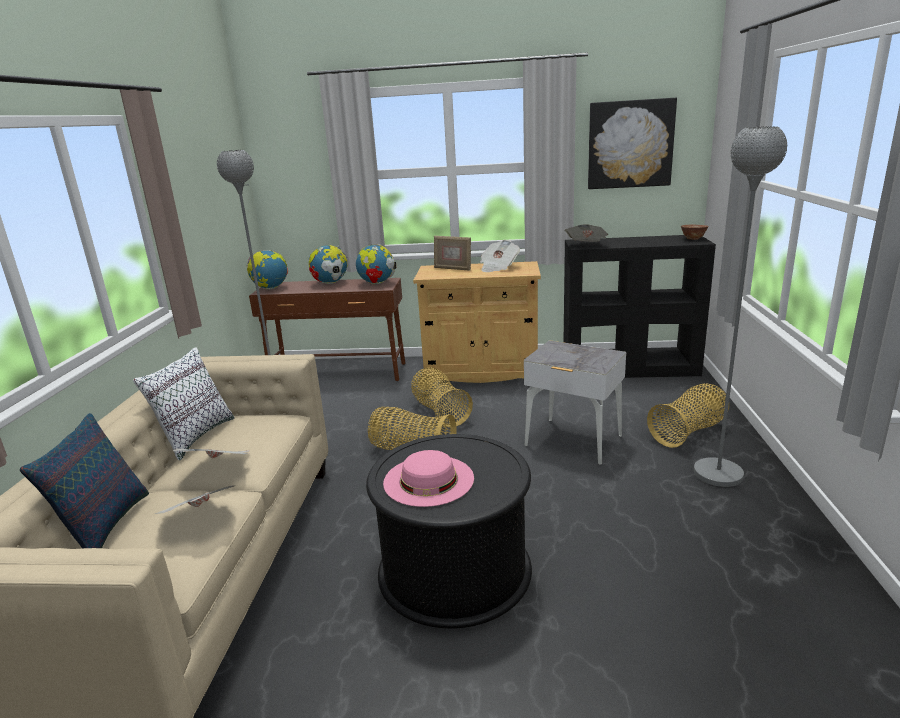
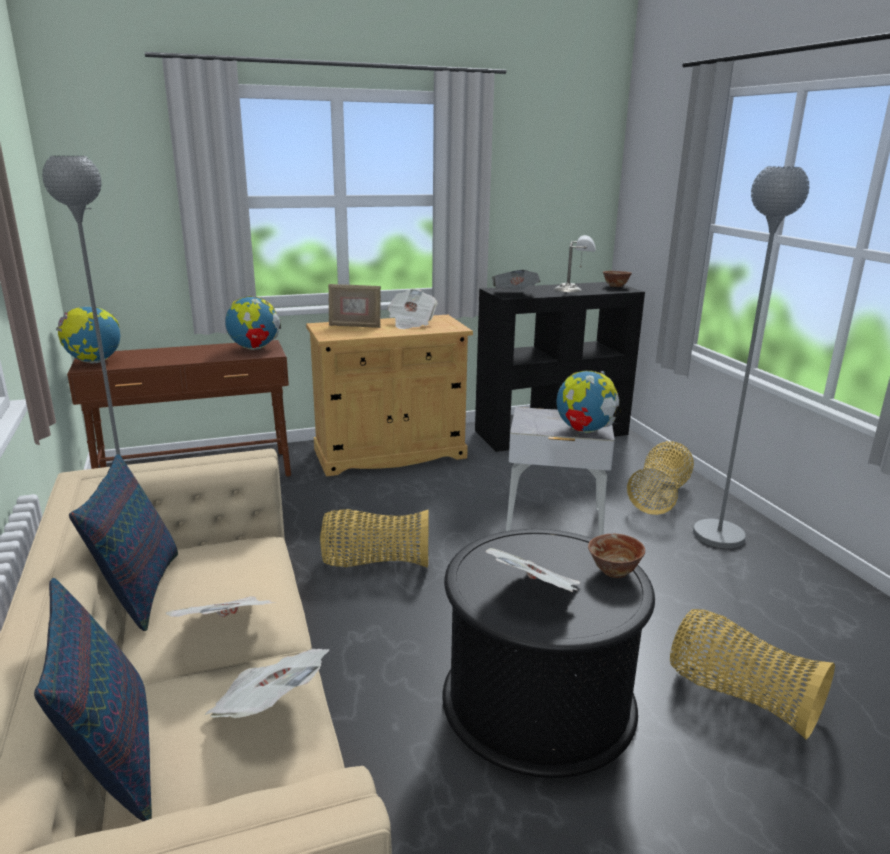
camera: 25 degrees left, 0 degrees up
white pillow [133,347,234,461] -> blue pillow [69,454,178,631]
globe [308,245,347,284] -> globe moved to [557,371,621,433]
pink hat [383,450,474,507] -> newspaper [486,548,580,592]
basket [411,368,473,427] -> basket moved to [670,609,835,739]
picture [588,98,677,189] -> none
none -> white table lamp [554,235,596,292]
none -> bowl [588,534,645,578]

